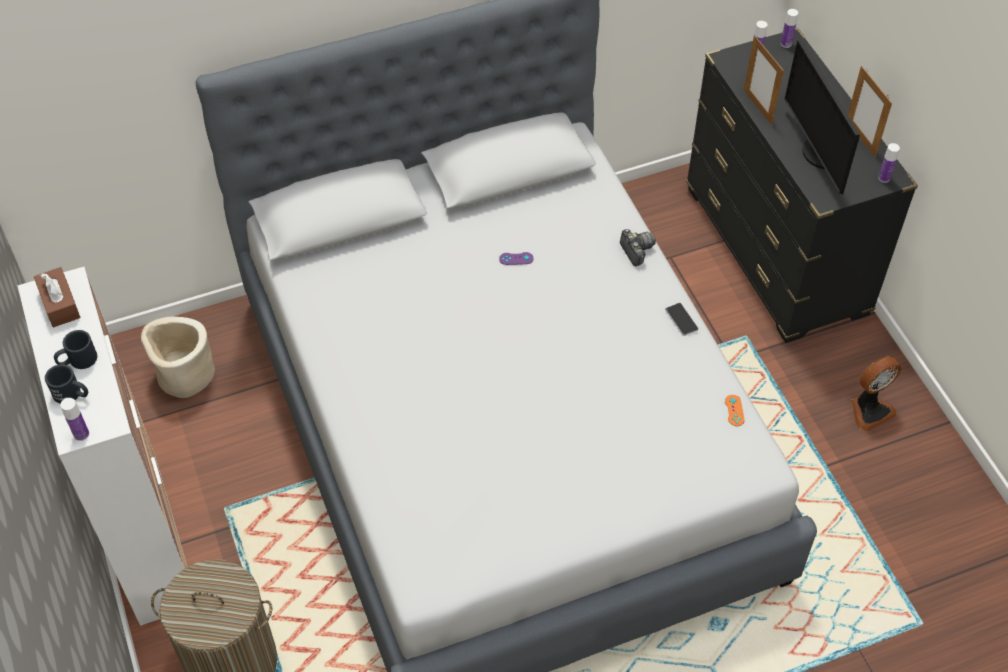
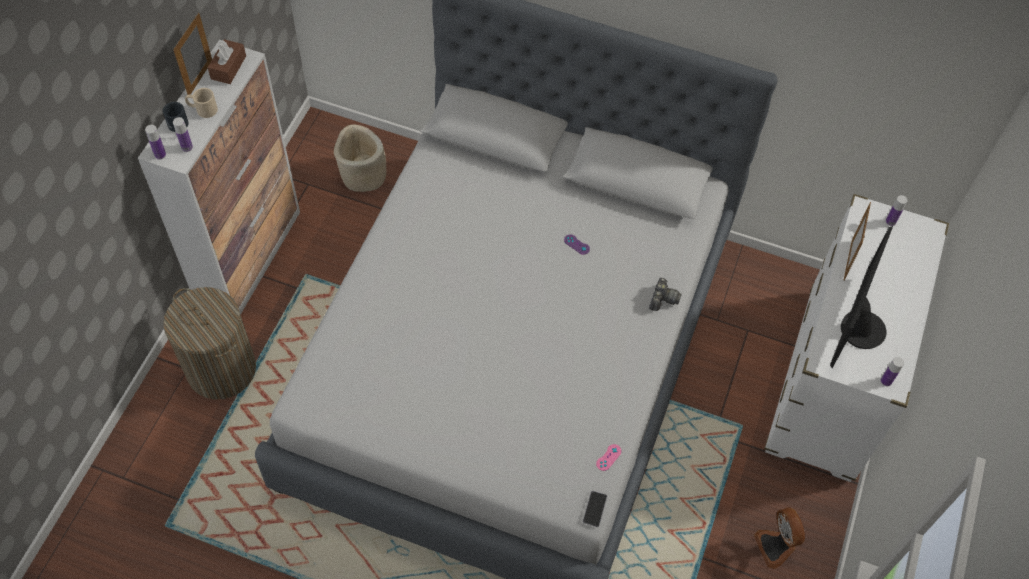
camera: 40 degrees right, 5 degrees up
black mug [54,330,97,369] -> beige mug [185,88,218,118]
phone [665,303,699,336] -> phone moved to [582,491,607,527]
black dresser [686,28,918,343] -> white dresser [764,194,949,482]
orange game controller [725,395,745,426] -> pink game controller [596,444,621,471]
bottle [781,9,798,48] -> bottle moved to [173,117,193,152]
picture frame [848,66,892,157] -> picture frame moved to [173,13,212,95]
fan [851,357,901,432] -> fan turned 60 degrees clockwise [754,507,805,569]

